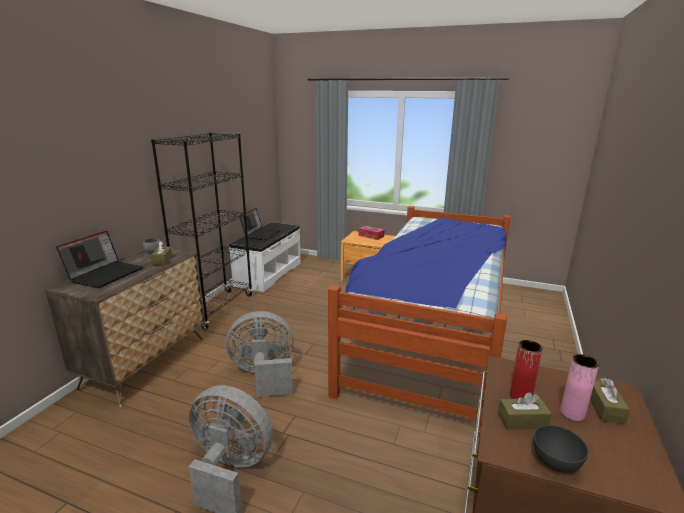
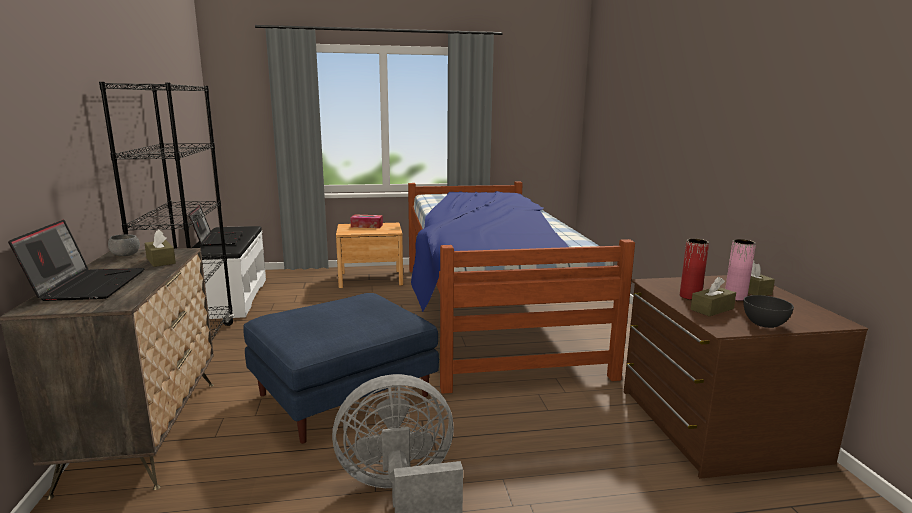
camera: 30 degrees left, 5 degrees down
grey fan [226,311,294,397] -> blue ottoman [243,293,439,444]

